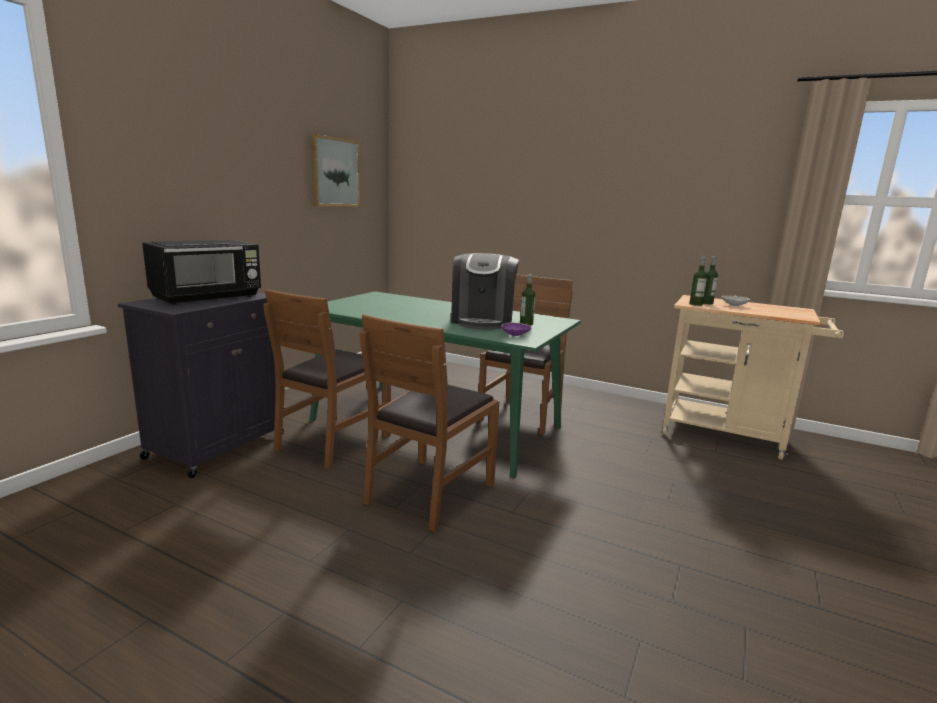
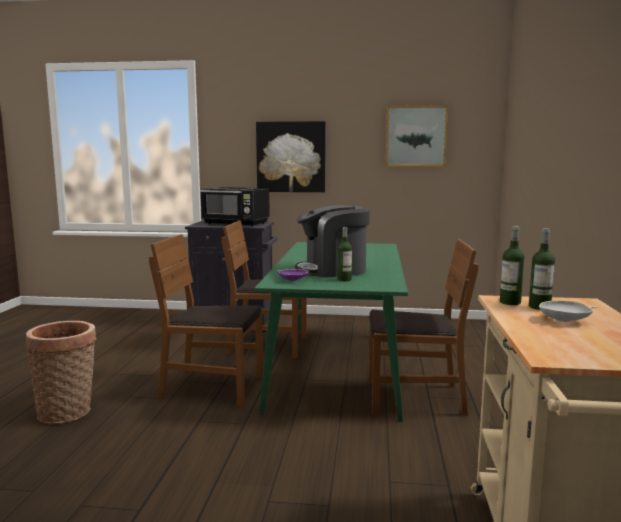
camera: 70 degrees right, 5 degrees down
none -> basket [25,321,96,424]
none -> picture [256,121,326,192]

